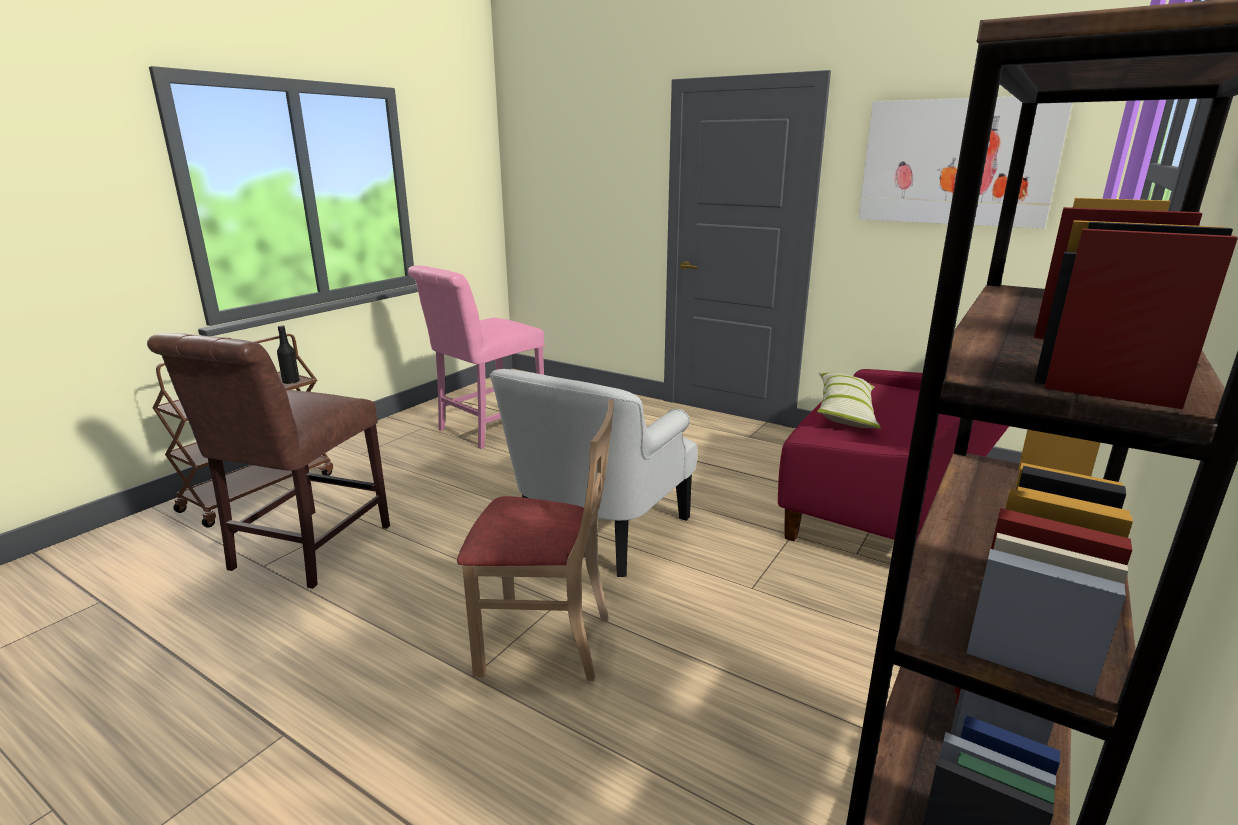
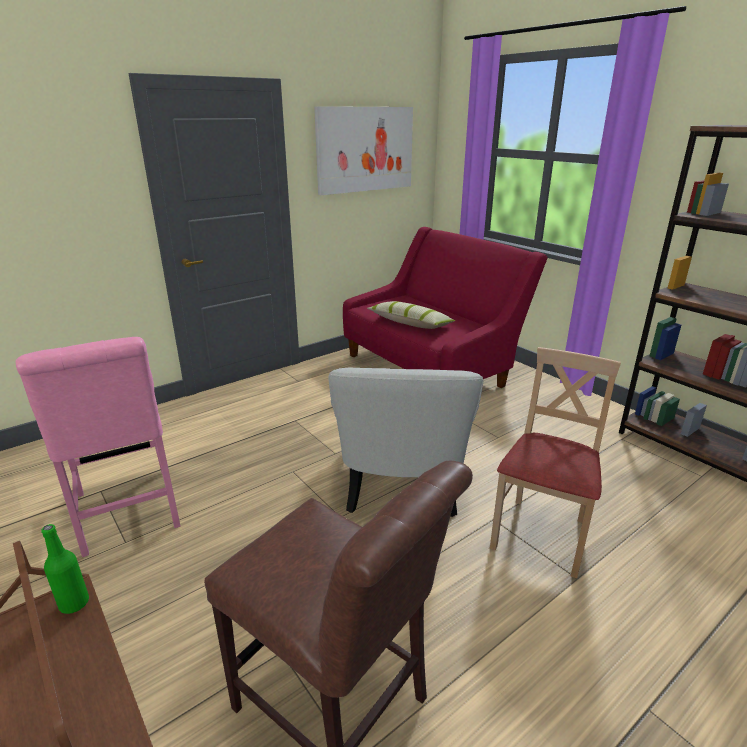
camera: 70 degrees left, 5 degrees up
black bottle [277,325,300,384] -> green bottle [41,524,89,614]
white armchair [490,369,697,577] -> white armchair turned 45 degrees clockwise [328,368,483,517]

